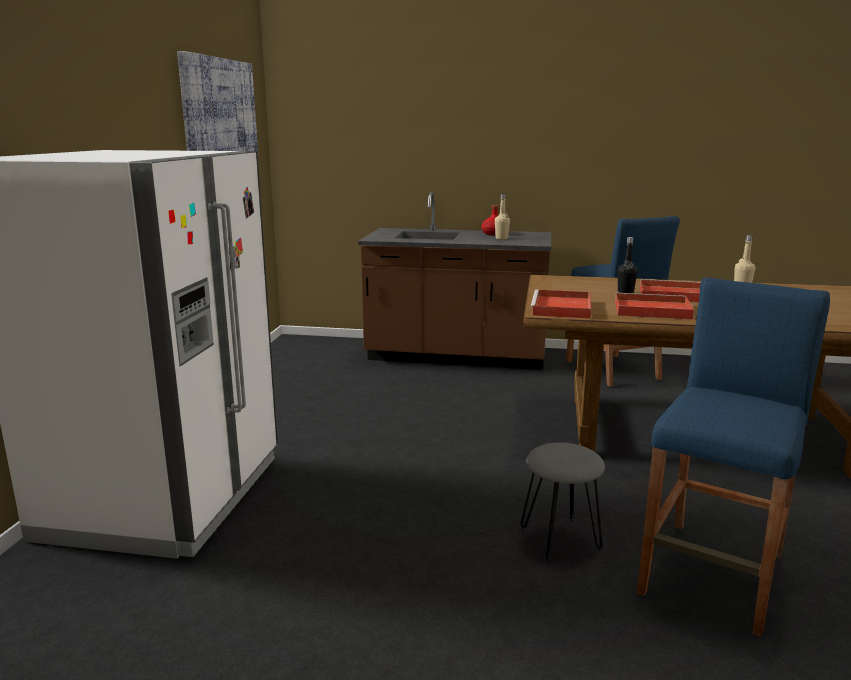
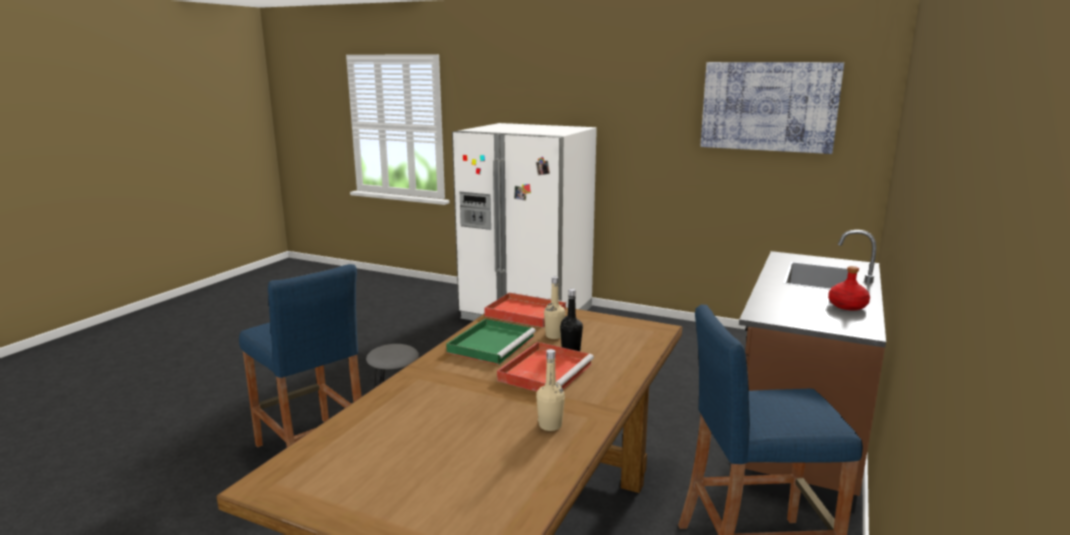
camera: 105 degrees right, 0 degrees up
beige bottle [495,194,510,239] -> beige bottle moved to [544,277,565,339]
red tray [615,293,694,320] -> green tray [446,319,536,365]

